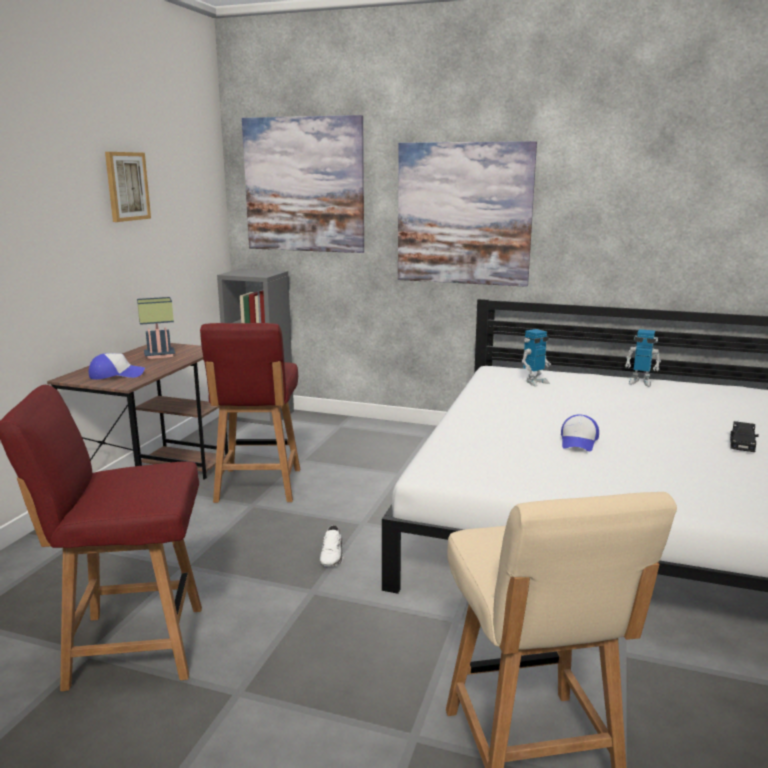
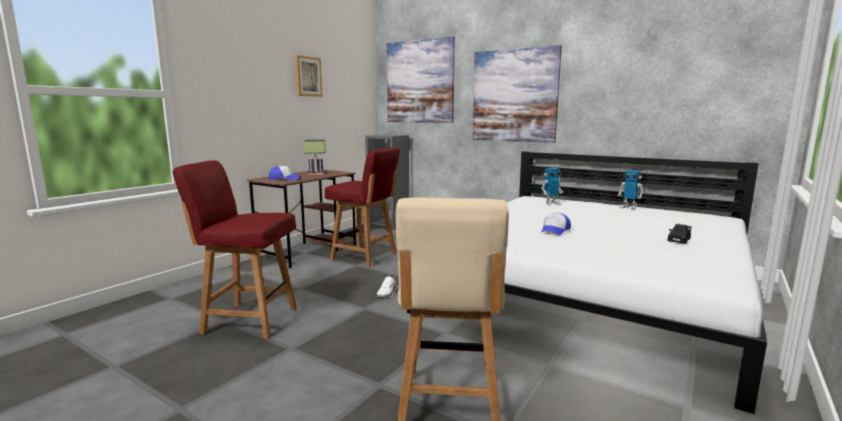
camera: 15 degrees right, 5 degrees down
red chair [200,323,300,503] -> red chair turned 75 degrees counterclockwise [325,147,400,267]

